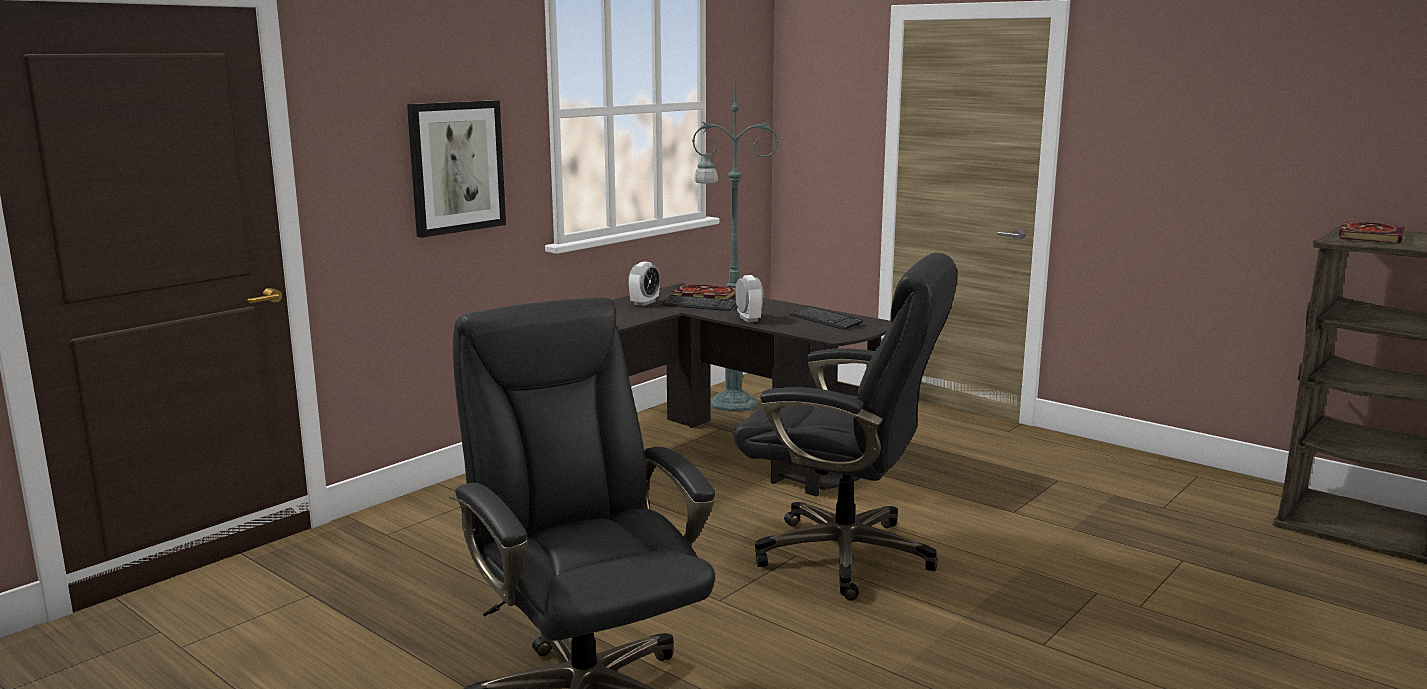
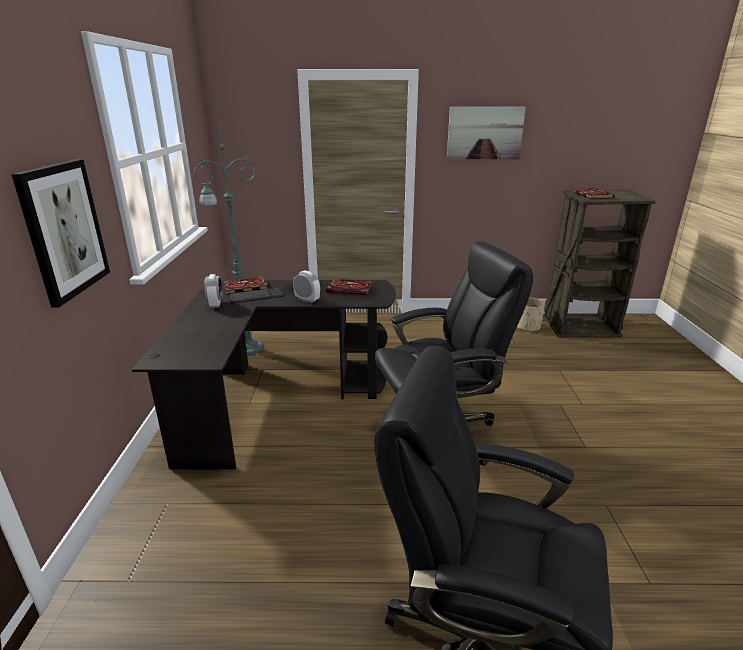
camera: 40 degrees left, 10 degrees up
keyboard [790,306,863,330] -> book [326,279,372,295]
none -> picture [447,107,526,159]
none -> beige planter [517,297,545,332]

